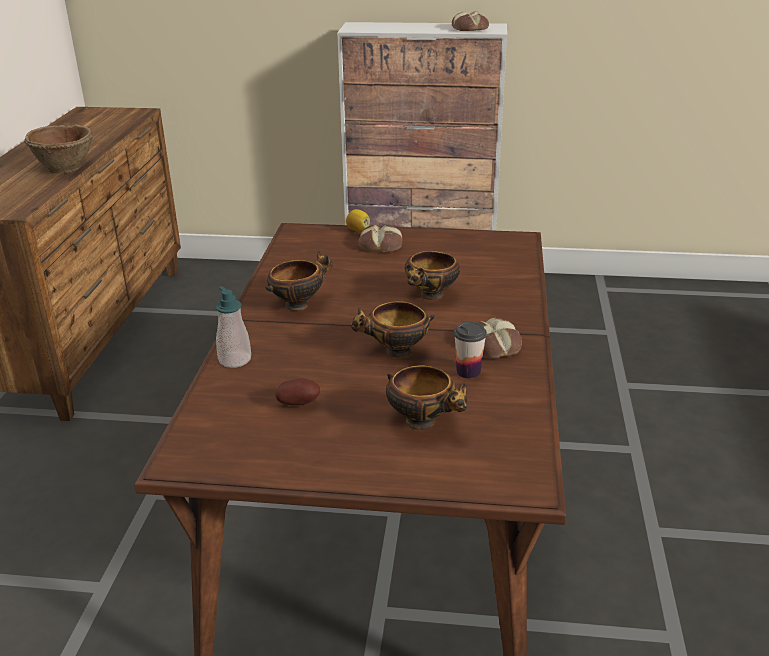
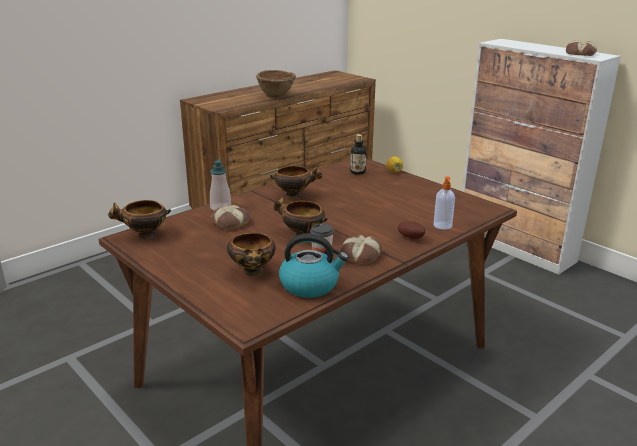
camera: 40 degrees right, 5 degrees down
potato [275,378,320,405] -> potato moved to [398,221,425,239]
bread [358,225,402,252] -> bread moved to [211,205,250,230]
bowl [405,251,460,300] -> bowl moved to [108,200,171,239]
none -> kettle [279,234,348,298]
none -> bottle [350,134,367,175]
none -> soap dispenser [433,177,455,230]

